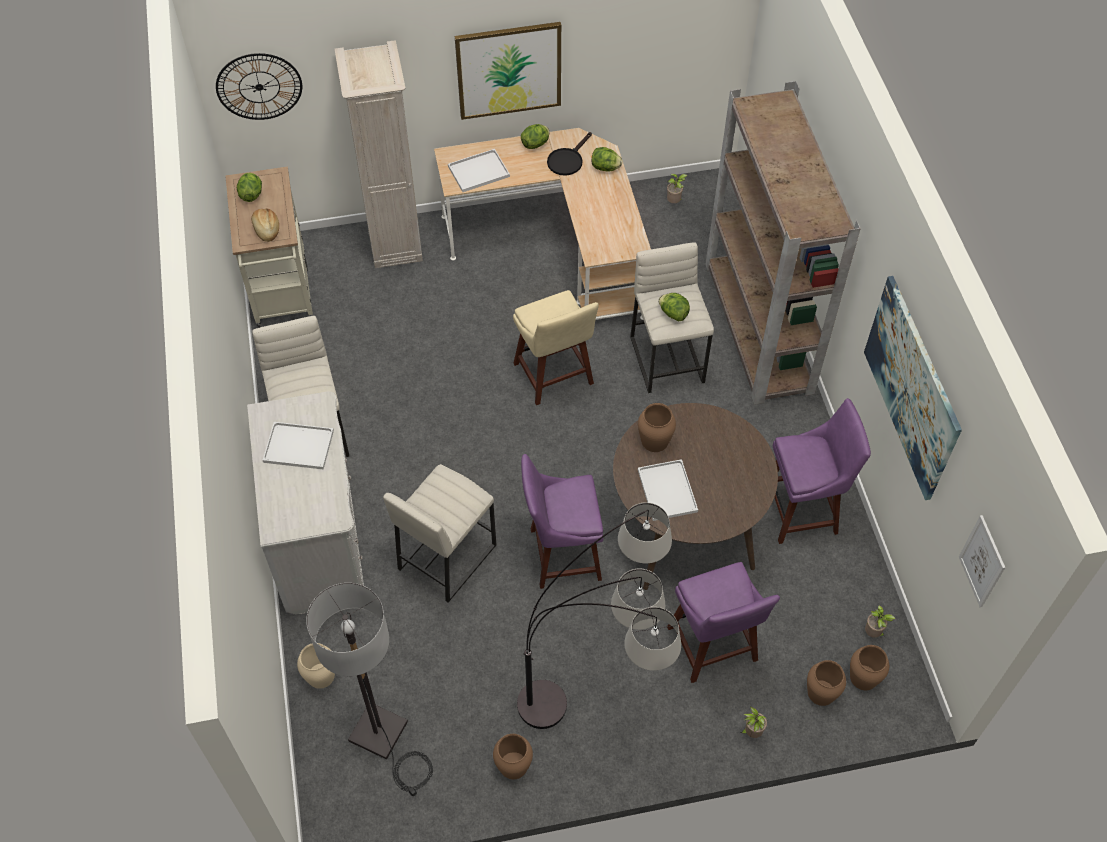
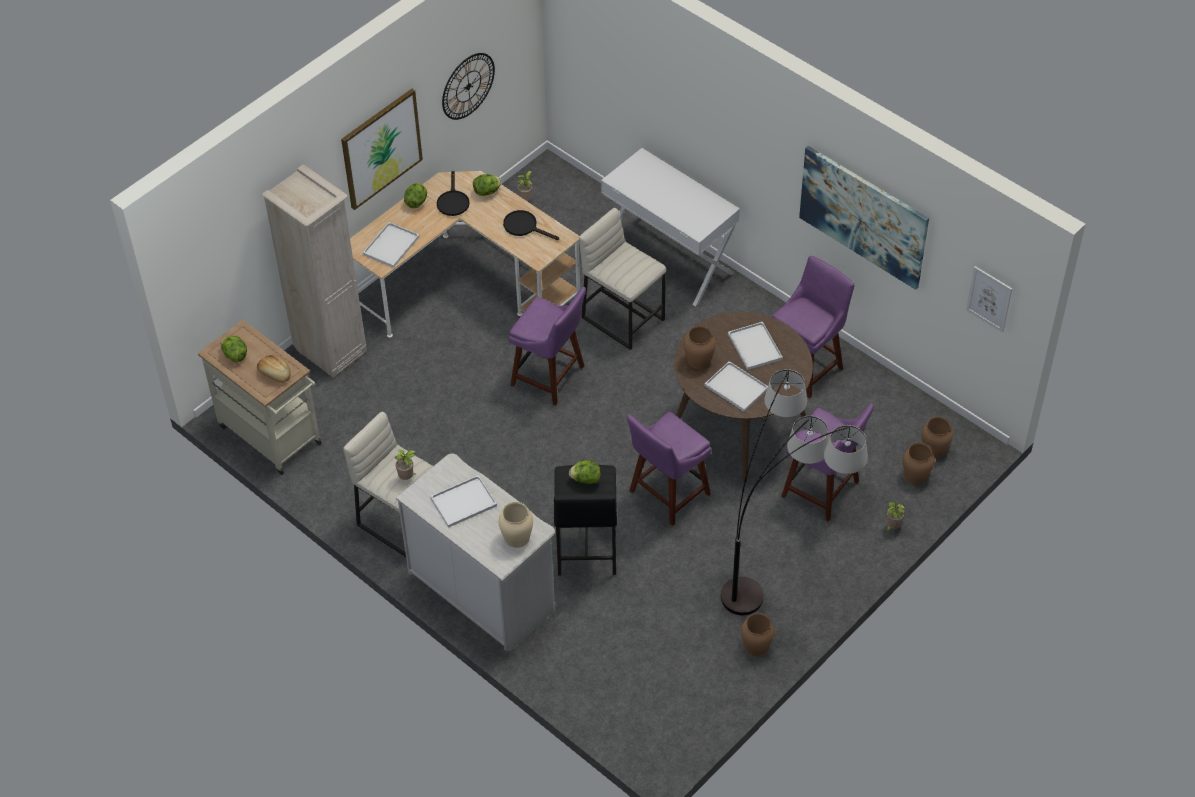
camera: 35 degrees left, 5 degrees down
wall clock [216,53,302,120] -> wall clock moved to [442,53,495,120]
beige vase [297,643,335,689] -> beige vase moved to [498,502,533,548]
floor lamp [306,583,433,796] -> none
beige stool [383,464,496,603] -> black stool [554,465,617,576]
beige chair [513,290,599,405] -> purple chair [509,287,586,405]
lettuce [658,293,690,321] -> lettuce moved to [569,460,601,484]
brown bookcase [705,81,861,405] -> white console table [601,148,740,307]
potted plant [865,605,895,638] -> potted plant moved to [395,449,417,480]
none -> black frying pan [503,210,559,240]
none -> white tray [728,322,783,370]

